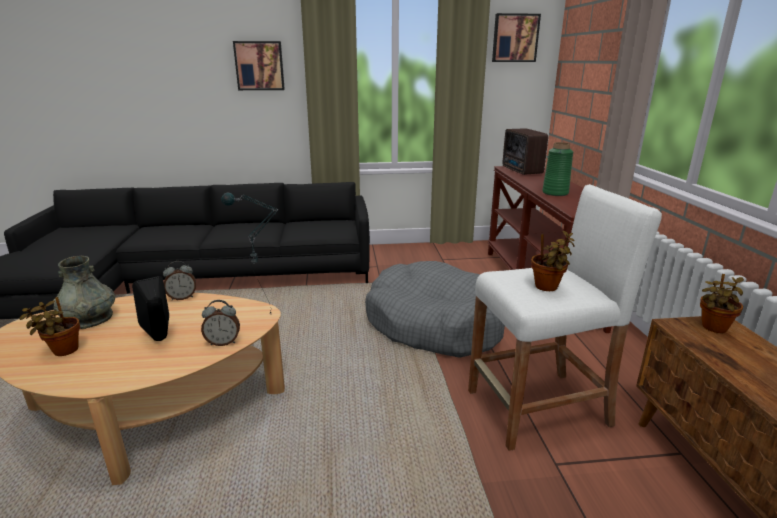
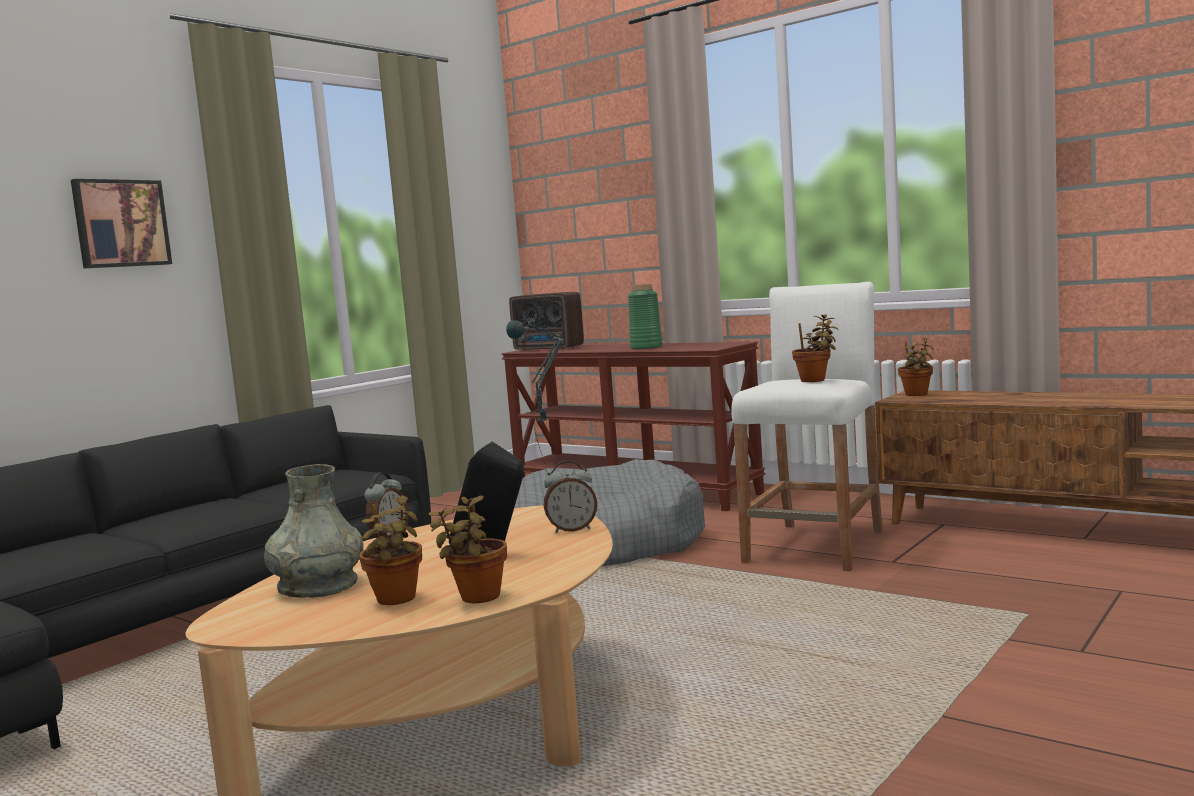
camera: 45 degrees left, 15 degrees down
alarm clock [201,300,240,346] -> alarm clock turned 45 degrees clockwise [544,461,597,533]
picture [492,13,541,62] -> none
none -> potted plant [429,495,507,603]

